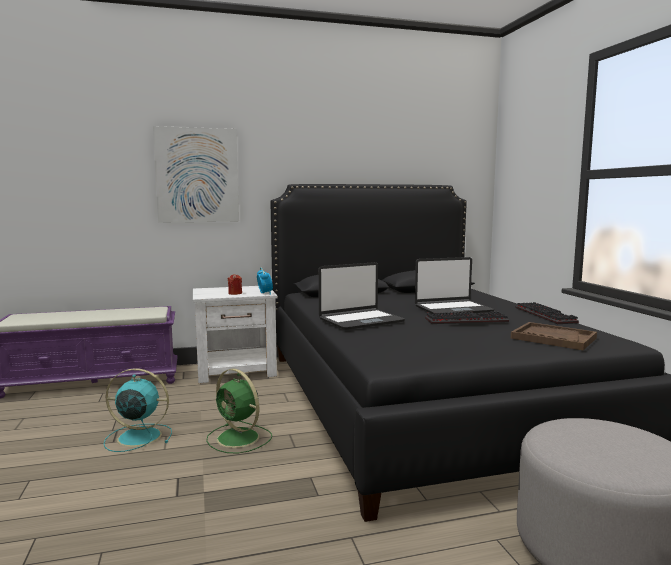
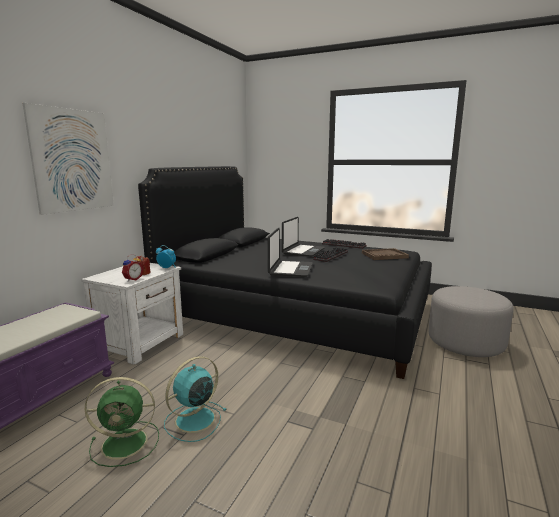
camera: 50 degrees left, 5 degrees up
green fan [206,369,272,453] -> green fan moved to [85,377,159,467]
none -> alarm clock [122,254,143,282]

